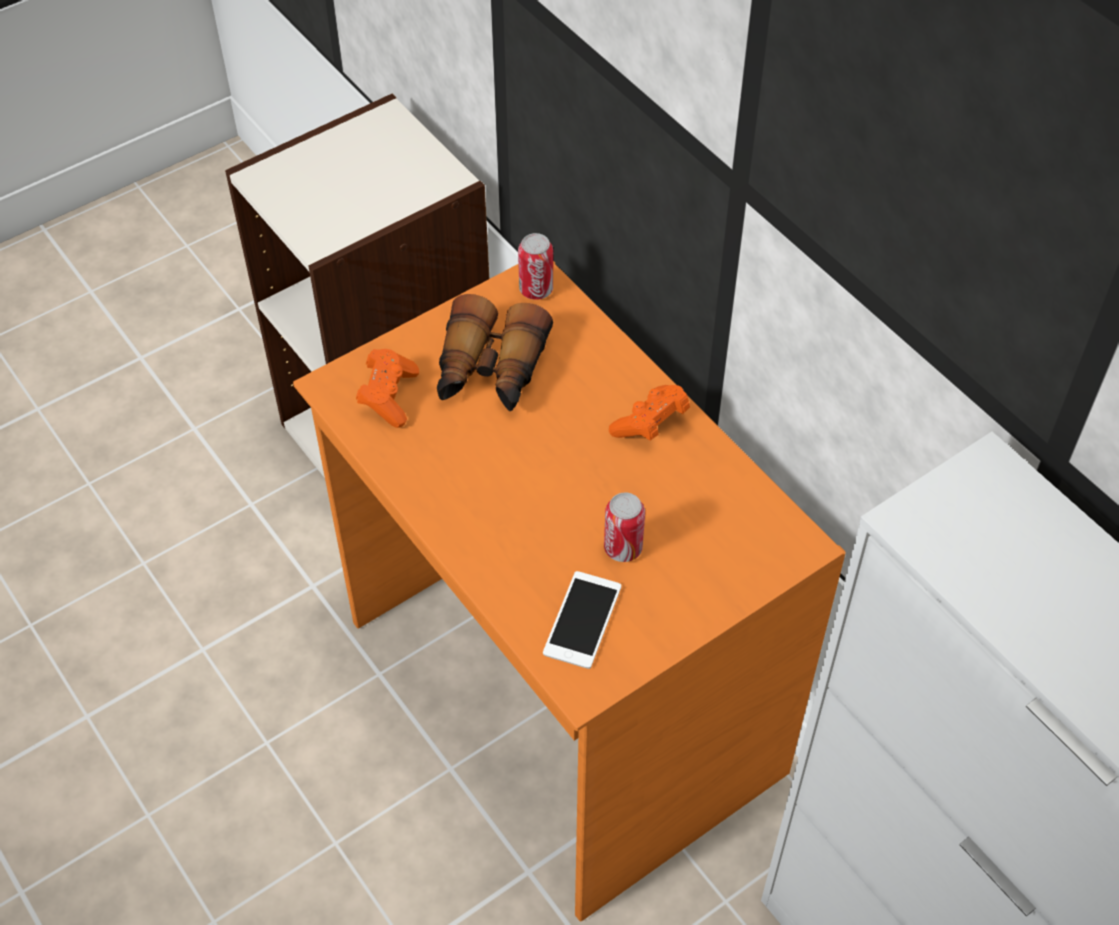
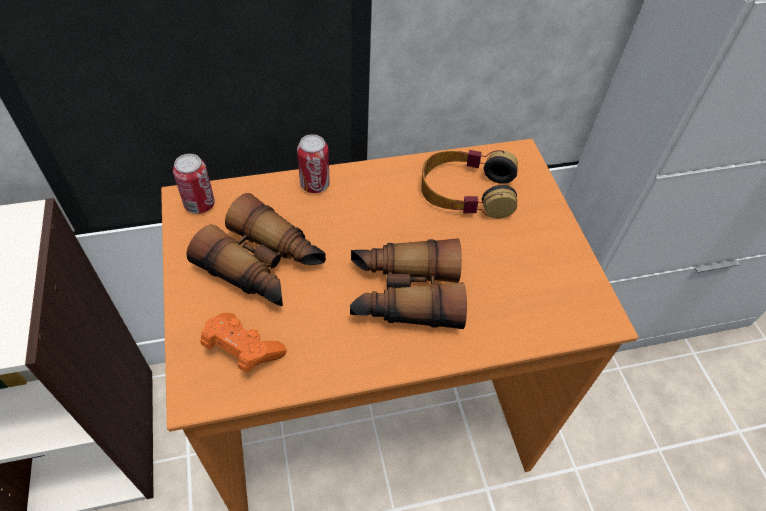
camera: 70 degrees left, 0 degrees up
phone [543,571,621,669] -> none
can [604,493,645,562] -> can moved to [297,134,330,193]
orange game controller [609,385,690,440] -> none
none -> binoculars [350,238,467,329]
none -> headphones [421,150,518,218]

